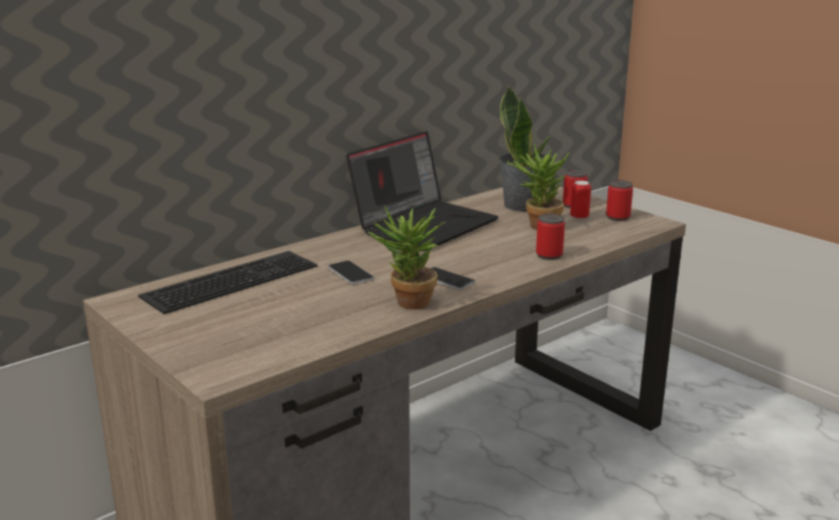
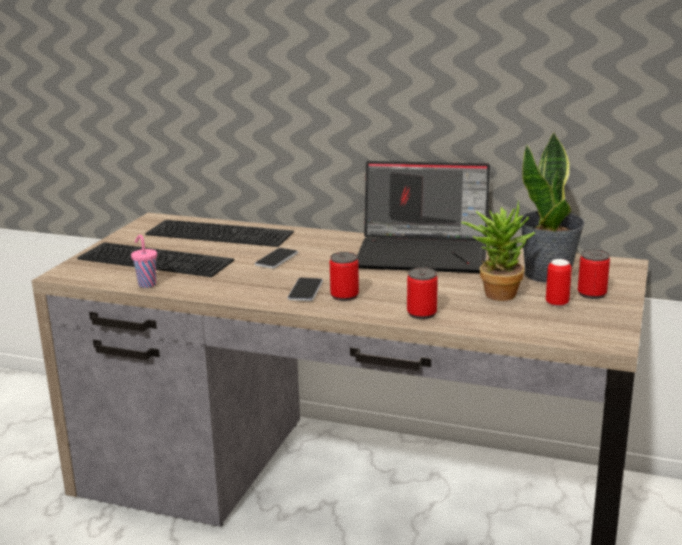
camera: 60 degrees right, 0 degrees up
potted plant [368,206,446,310] -> none
can [606,180,633,221] -> can moved to [330,252,359,301]
none -> keyboard [77,242,234,277]
none -> pink cup [131,235,157,288]

